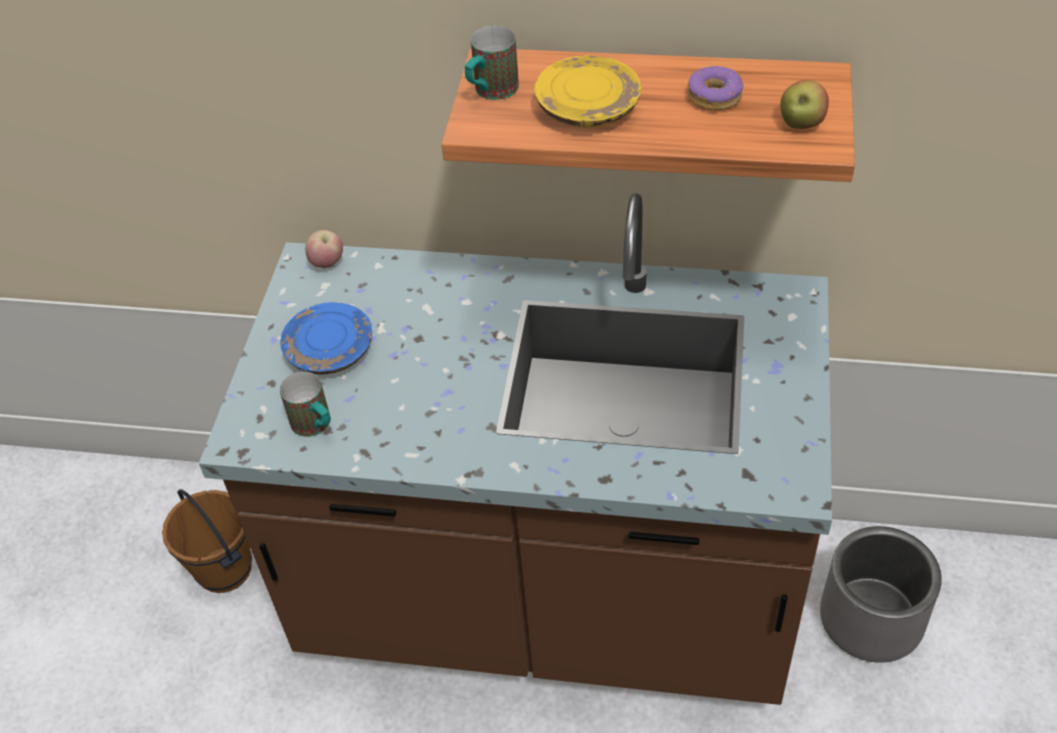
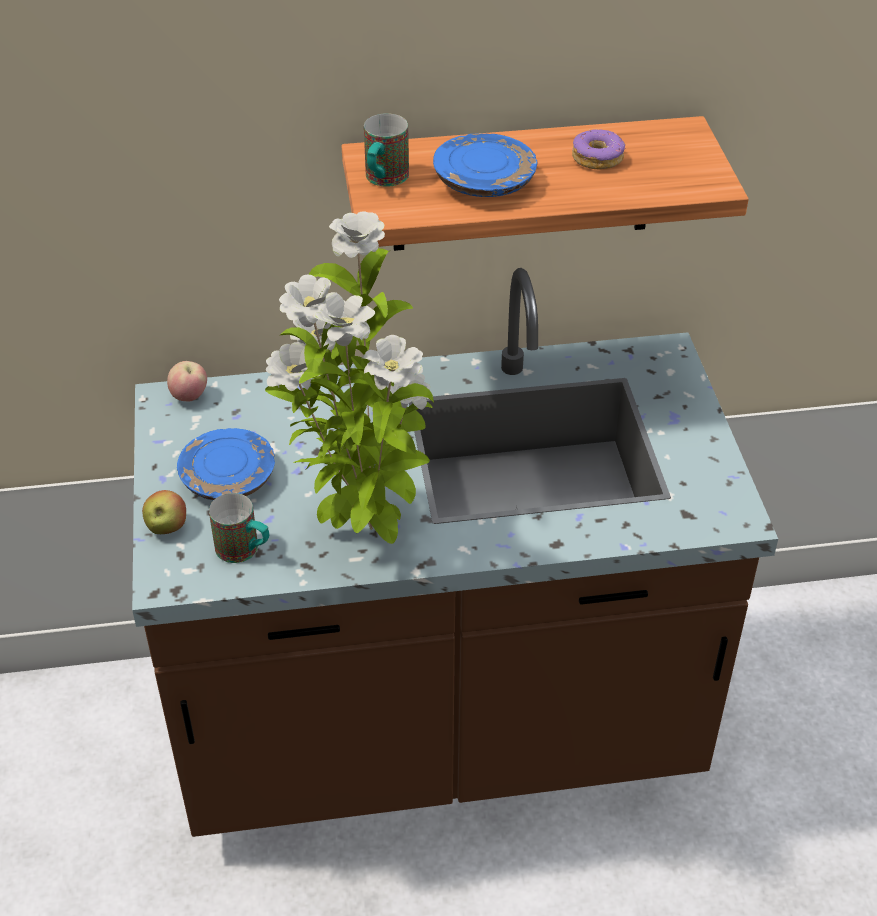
camera: 20 degrees left, 5 degrees down
brown bucket [162,489,252,593] -> none
yellow plate [534,55,642,127] -> blue plate [433,133,537,197]
apple [780,80,829,129] -> apple moved to [142,490,186,534]
grey planter [820,526,942,663] -> none
none -> potted plant [265,211,434,544]

